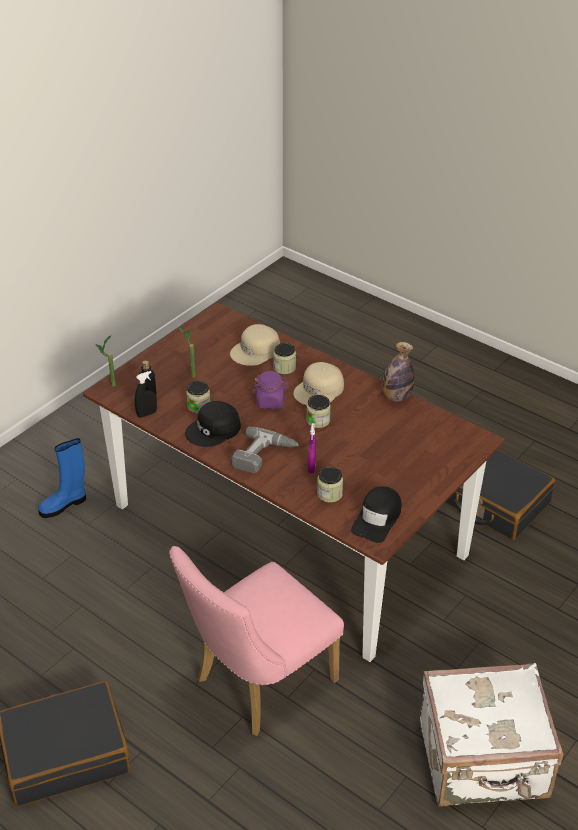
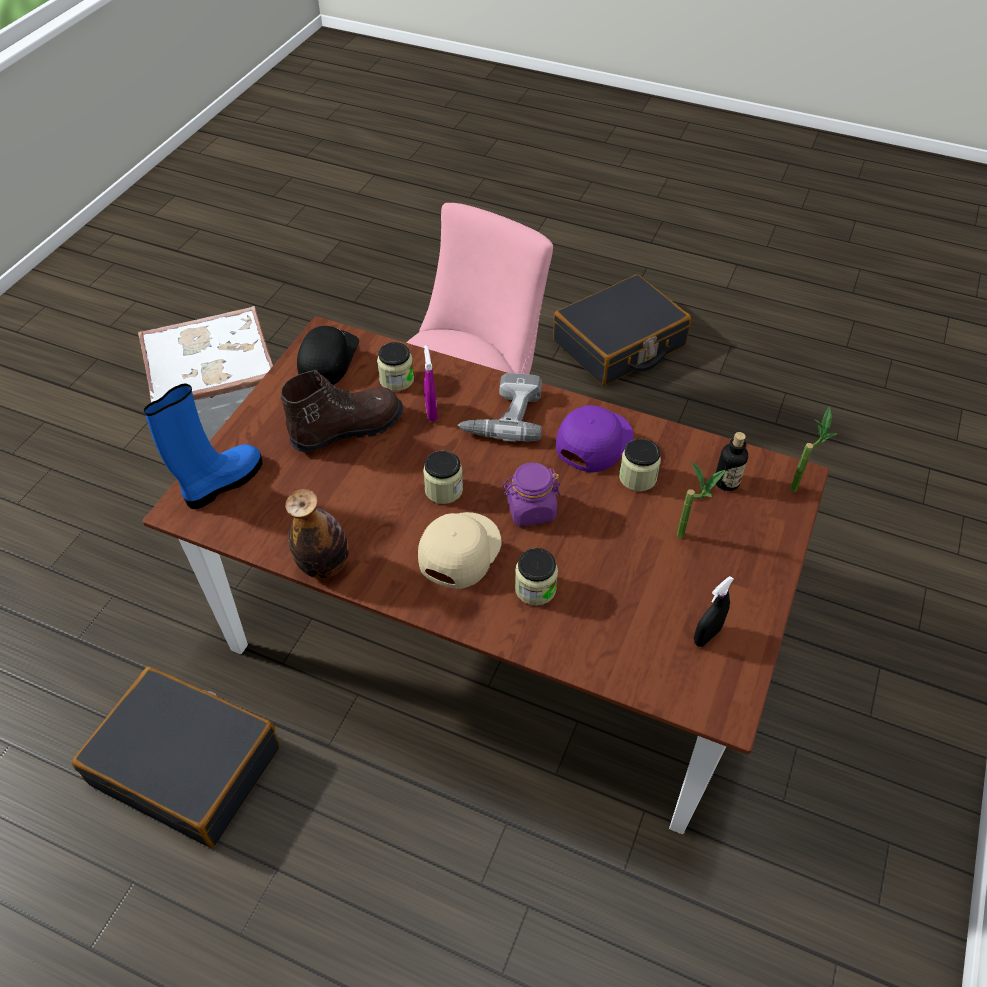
camera: 165 degrees right, 10 degrees up
blue boot [38,438,86,518] -> blue boot moved to [144,383,262,509]
black spray bottle [135,371,157,418] -> black spray bottle moved to [694,576,734,647]
black cap [185,401,241,447] -> purple cap [556,405,634,472]
beige cap [230,324,280,366] -> none
none -> brown boot [280,370,403,452]

